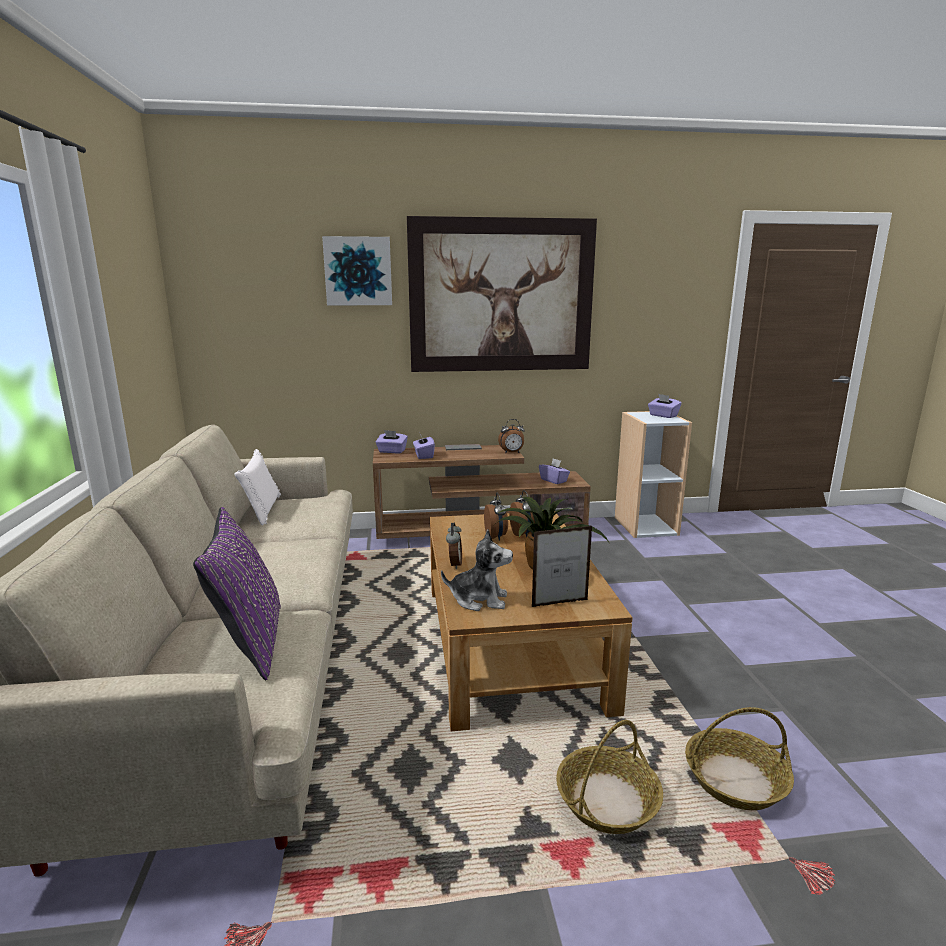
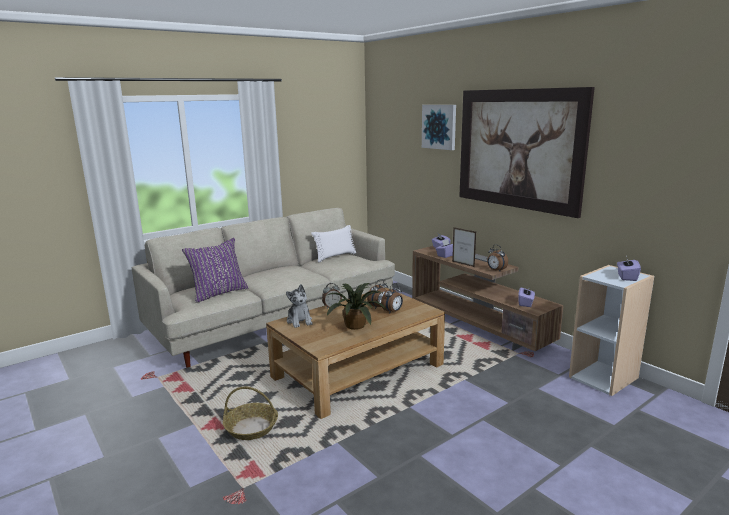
camera: 60 degrees right, 0 degrees up
picture frame [532,526,592,607] -> picture frame moved to [452,227,476,267]
basket [685,707,794,810] -> none

